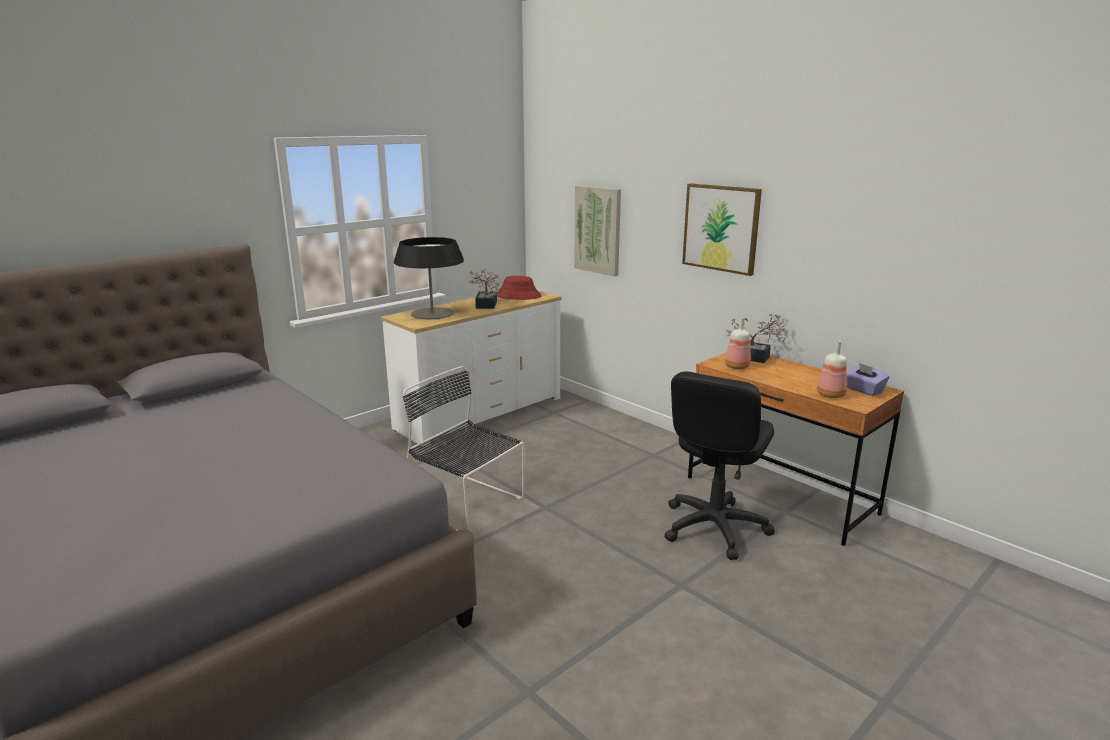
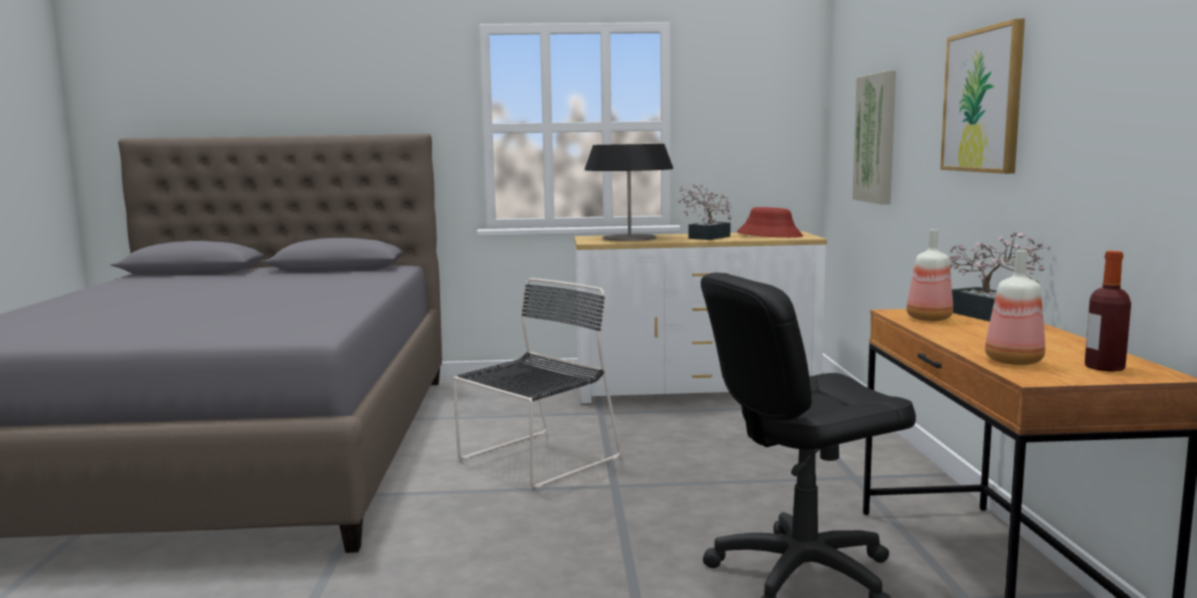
camera: 40 degrees right, 10 degrees down
black chair [403,366,525,531] -> black chair turned 60 degrees clockwise [453,278,621,488]
purple tissue box [847,363,889,396] -> bottle [1085,251,1131,372]

